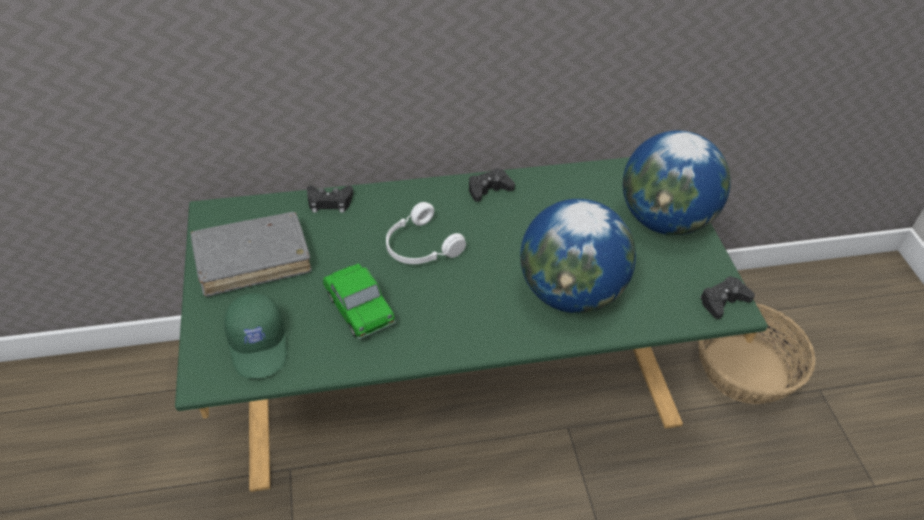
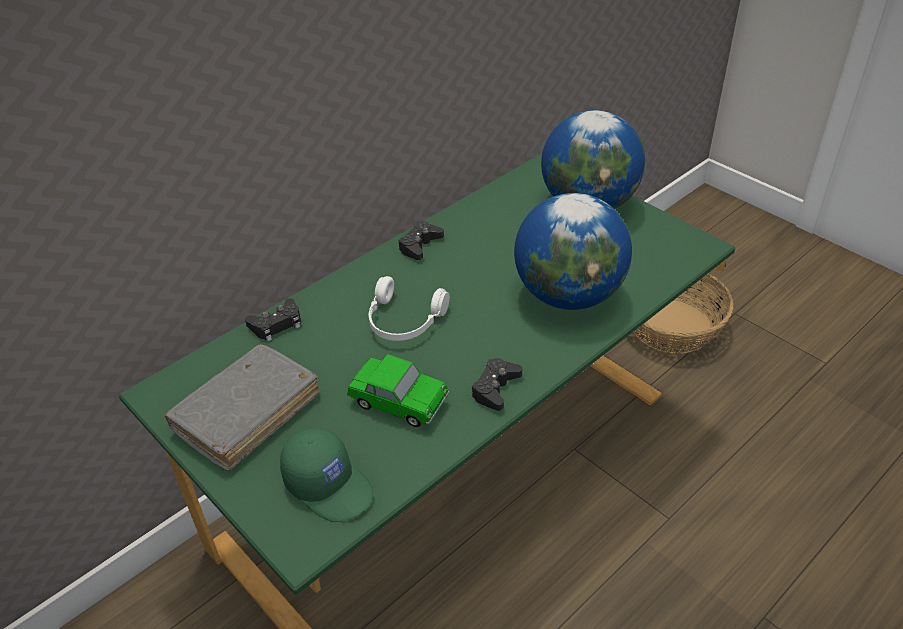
camera: 30 degrees left, 5 degrees down
black game controller [700,276,755,319] -> black game controller moved to [471,358,522,411]

